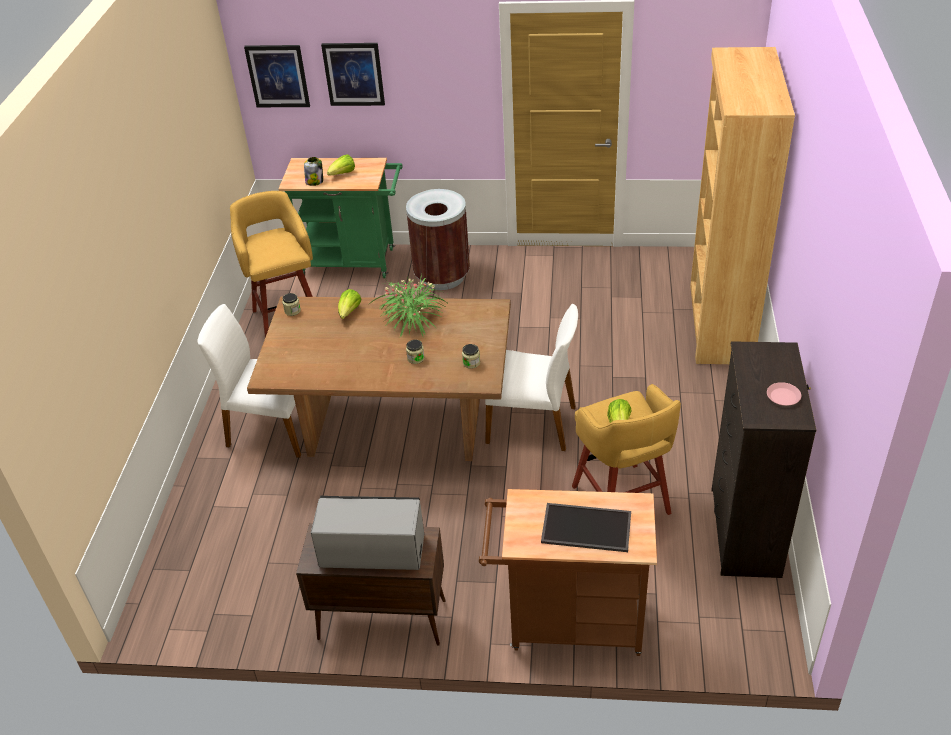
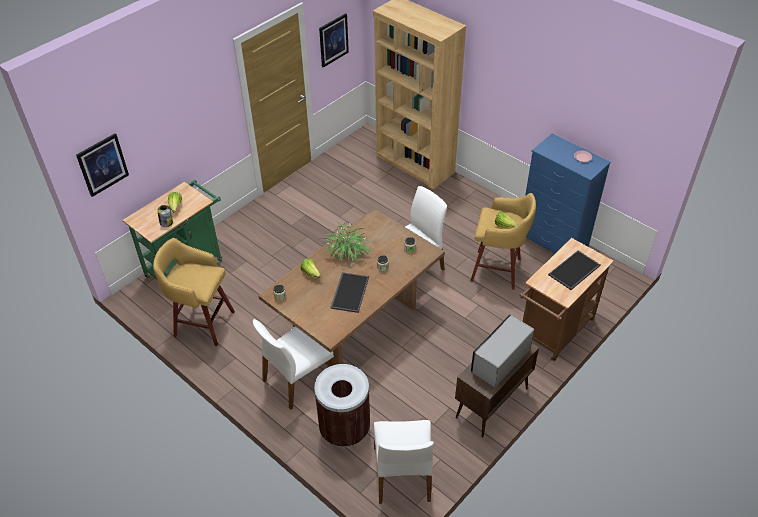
camera: 55 degrees left, 5 degrees up
picture [321,43,385,106] -> picture moved to [319,13,349,68]
brown trash can [406,189,470,290] -> brown trash can moved to [314,364,370,447]
black dresser [712,341,816,578] -> blue dresser [525,134,611,254]
none -> tray [330,272,369,313]
none -> white chair [374,420,434,504]

